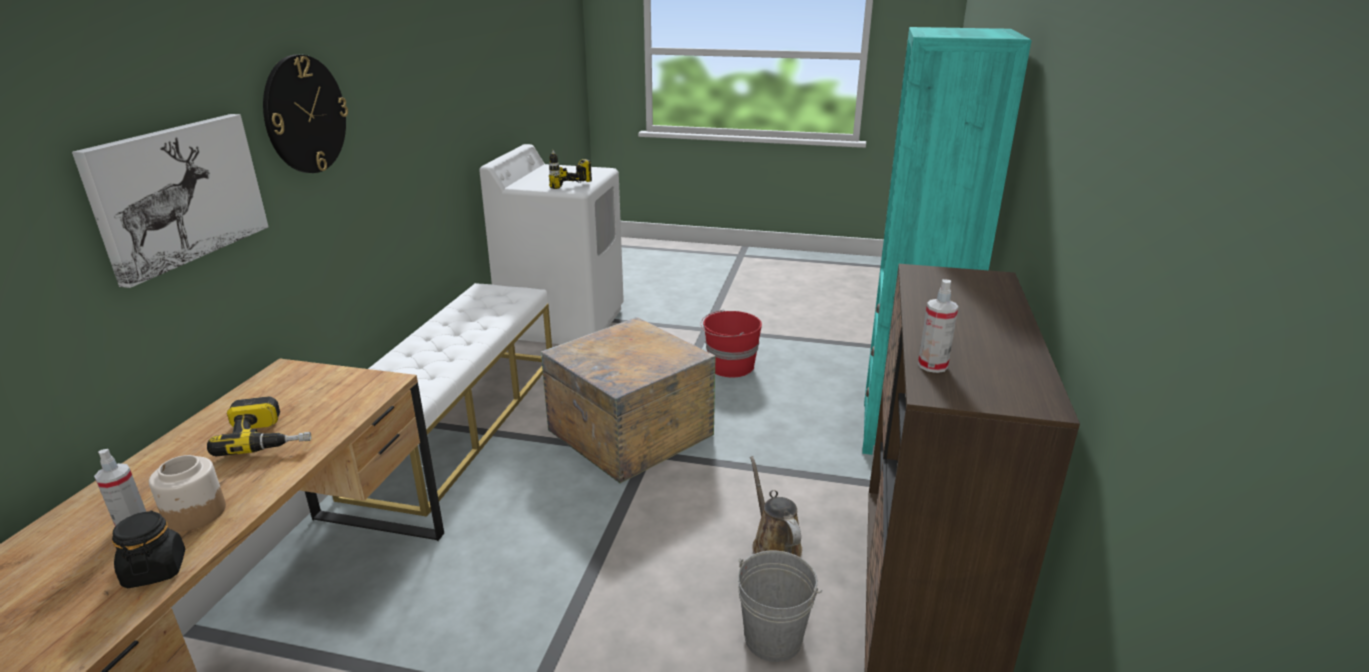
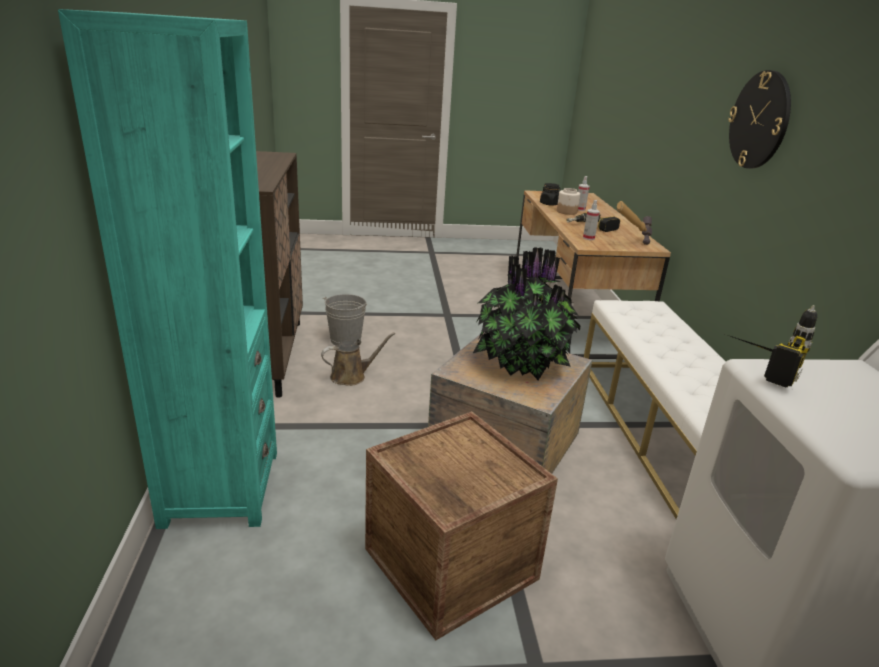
camera: 160 degrees right, 0 degrees up
picture [72,114,269,288] -> none
red bucket [700,310,762,377] -> crate [365,411,558,640]
brown watering can [750,456,802,557] -> brown watering can turned 75 degrees counterclockwise [321,332,395,386]
spray bottle [918,279,958,373] -> spray bottle moved to [583,200,600,240]
none -> potted plant [473,247,581,380]
none -> hammer [617,201,652,245]

